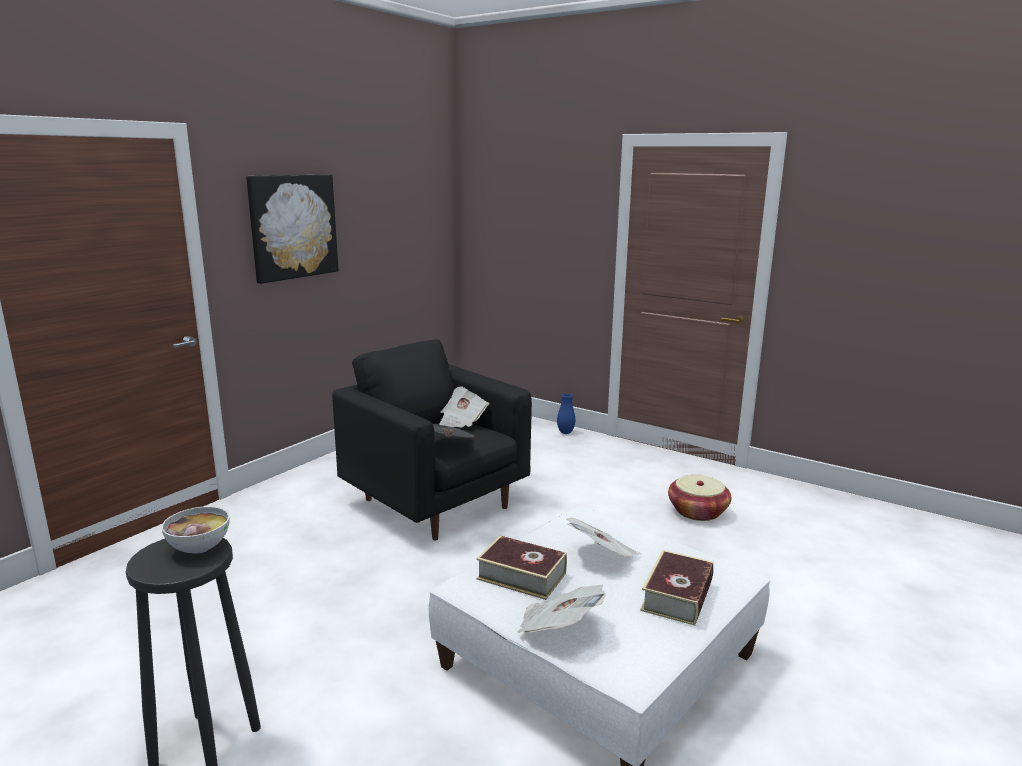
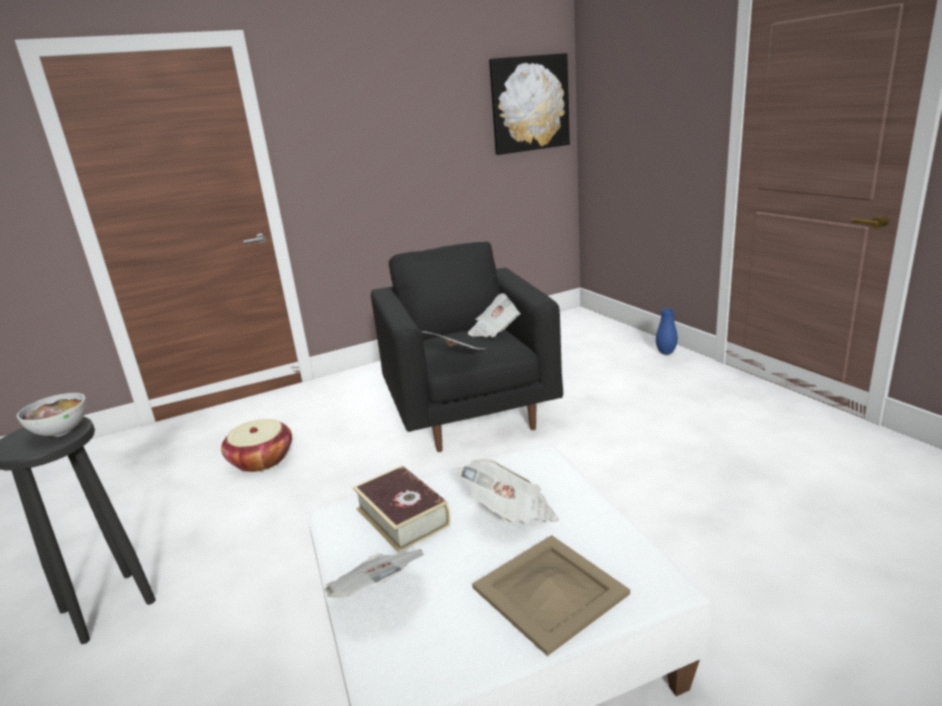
camera: 30 degrees right, 5 degrees up
picture [246,175,339,284] -> picture moved to [489,53,570,155]
book [640,550,714,626] -> beige tray [472,535,630,656]
basket [668,475,731,521] -> basket moved to [221,419,292,472]

